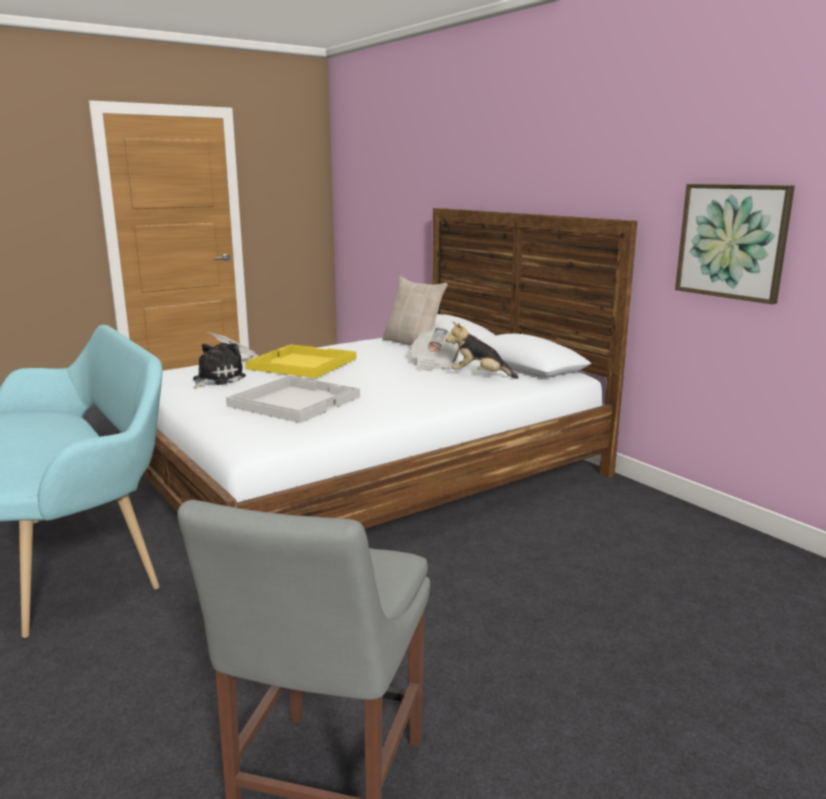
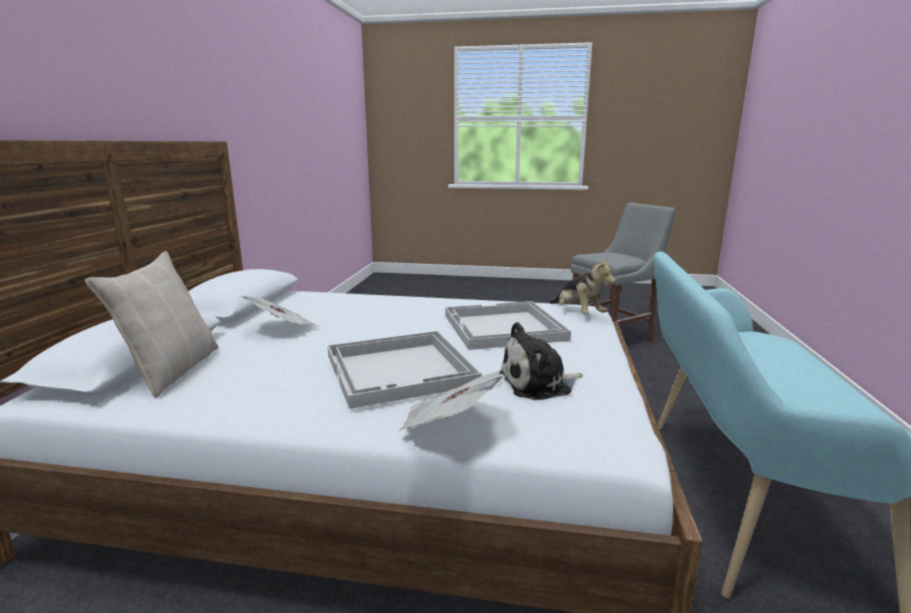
camera: 135 degrees left, 0 degrees up
yellow tray [245,344,356,378] -> white tray [327,331,482,409]
plush toy [446,321,519,379] -> plush toy moved to [549,258,616,314]
picture [675,184,795,304] -> none

